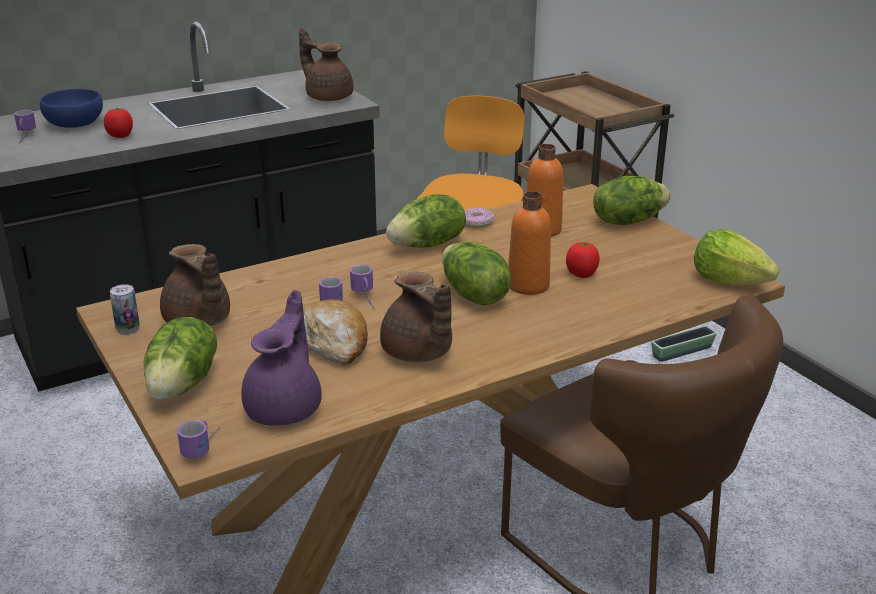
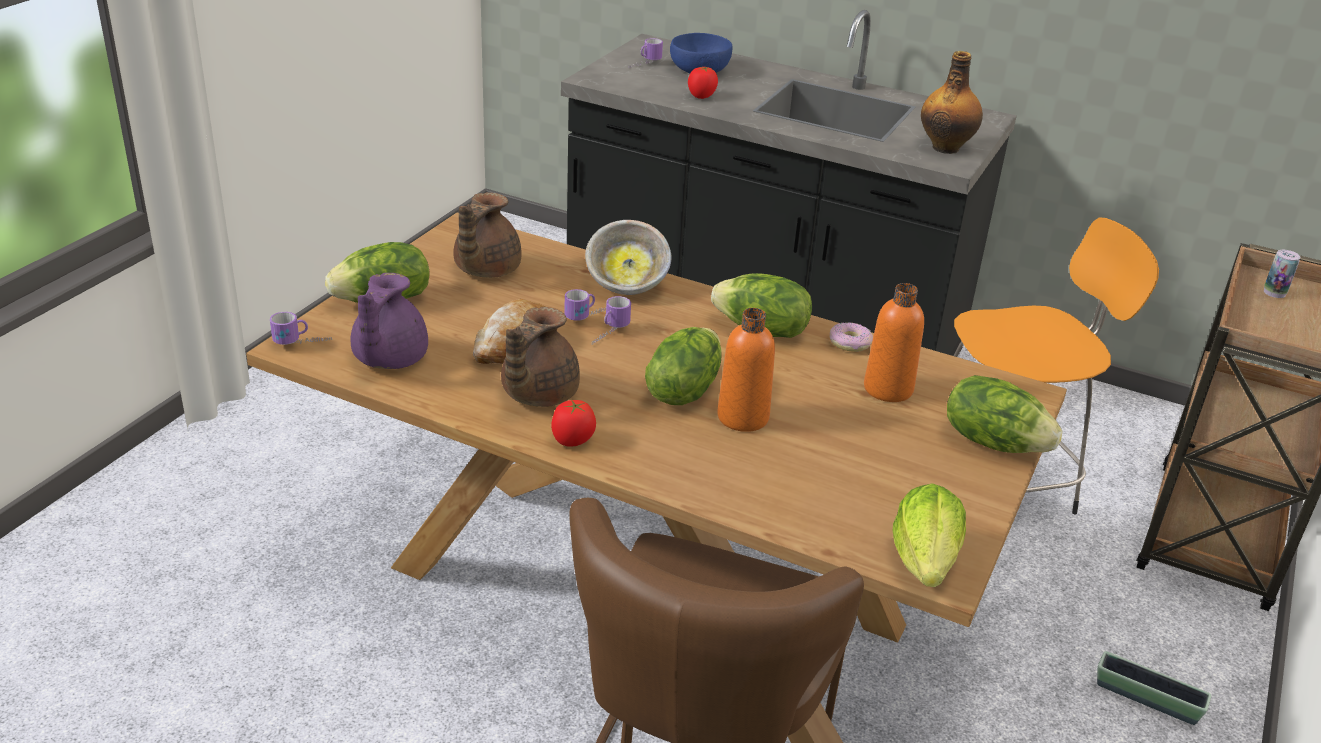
camera: 55 degrees right, 5 degrees up
can [110,284,140,335] -> can moved to [1264,250,1300,298]
purple teapot [241,290,322,426] -> purple teapot turned 120 degrees clockwise [351,273,428,369]
brown teapot [299,28,354,101] -> bottle [921,51,983,154]
tomato [566,242,600,278] -> tomato moved to [551,400,596,447]
none -> bowl [585,220,672,295]

